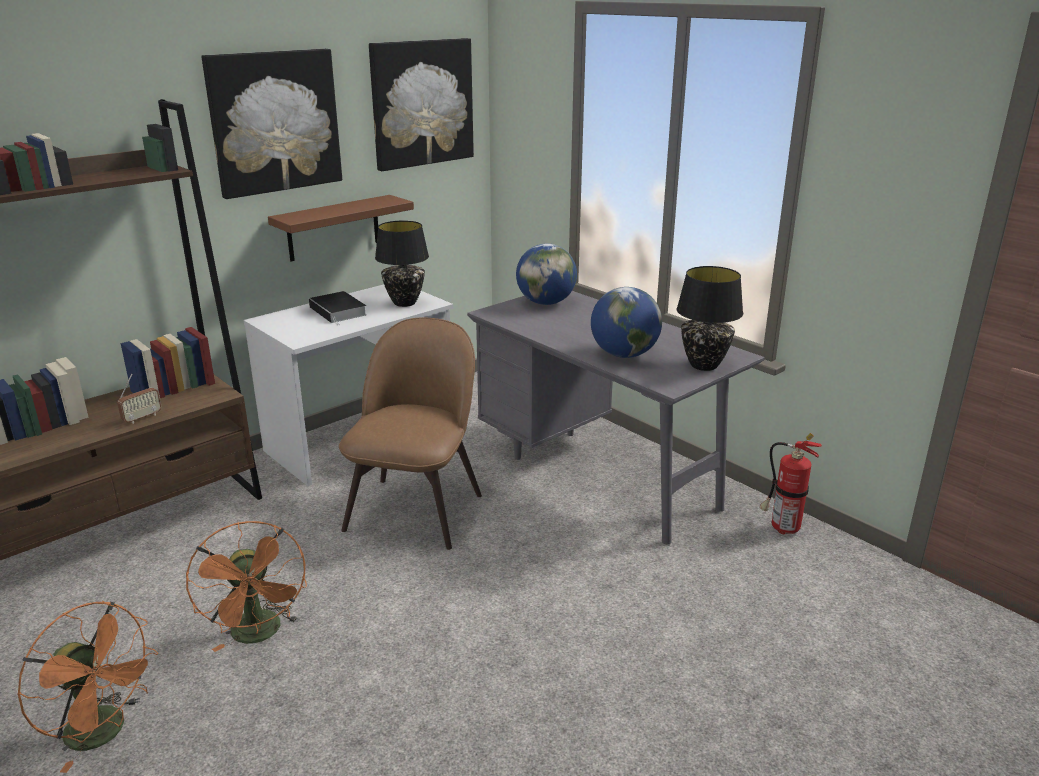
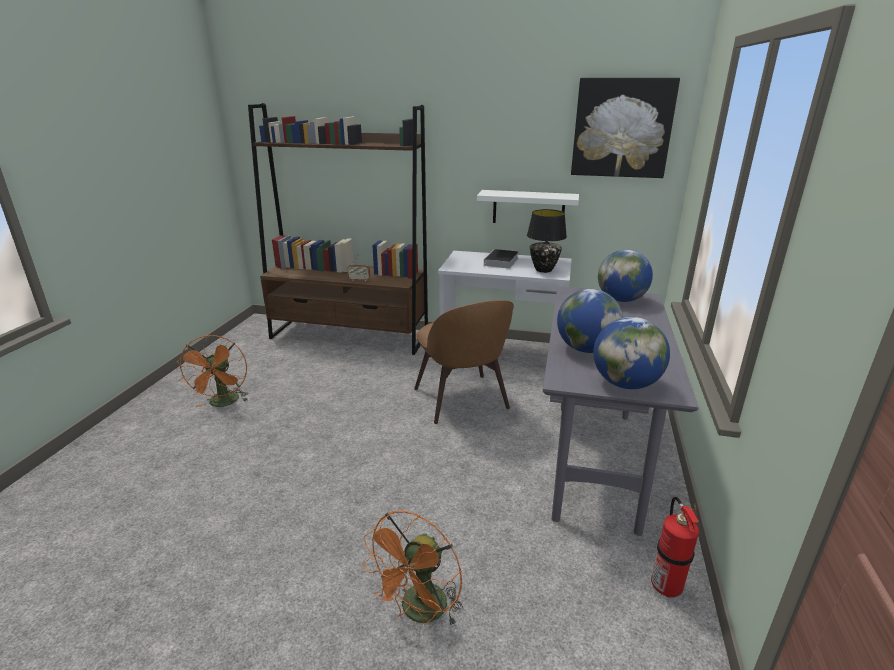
camera: 55 degrees right, 0 degrees up
orange fan [186,521,307,652] -> orange fan moved to [362,511,463,627]
picture [201,49,342,199] -> none
brown shelf [268,195,414,261] -> white shelf [477,190,579,223]
brown chair [339,317,482,550] -> brown chair turned 90 degrees clockwise [414,300,514,424]
black table lamp [677,266,743,371] -> globe [593,317,670,389]

